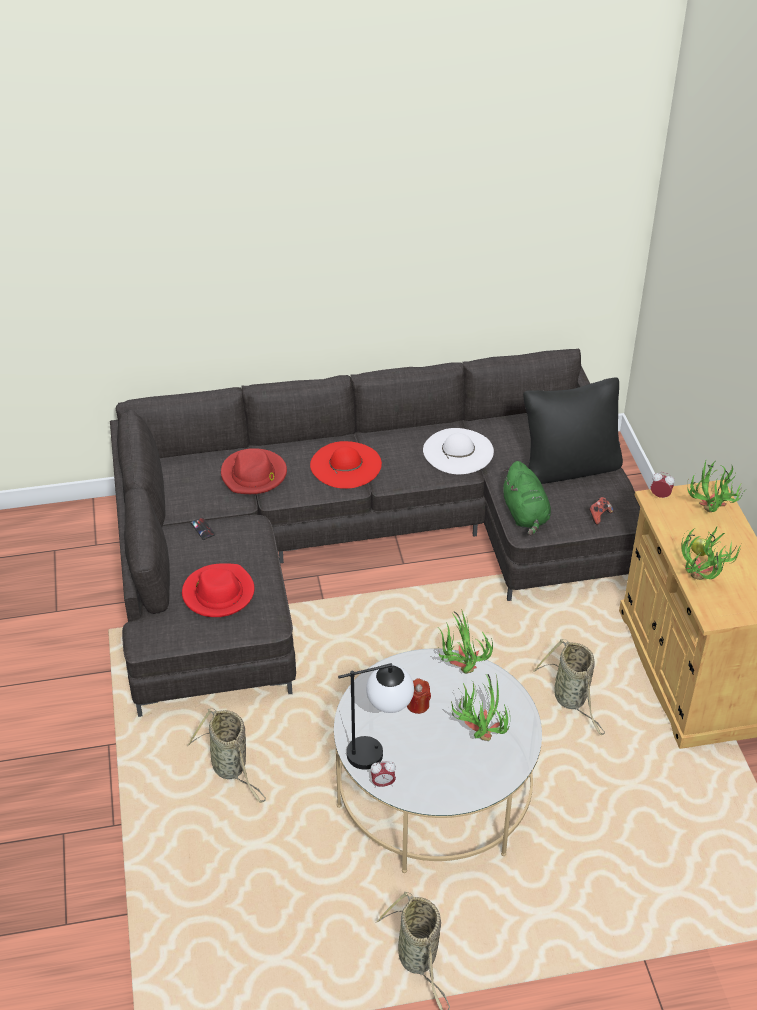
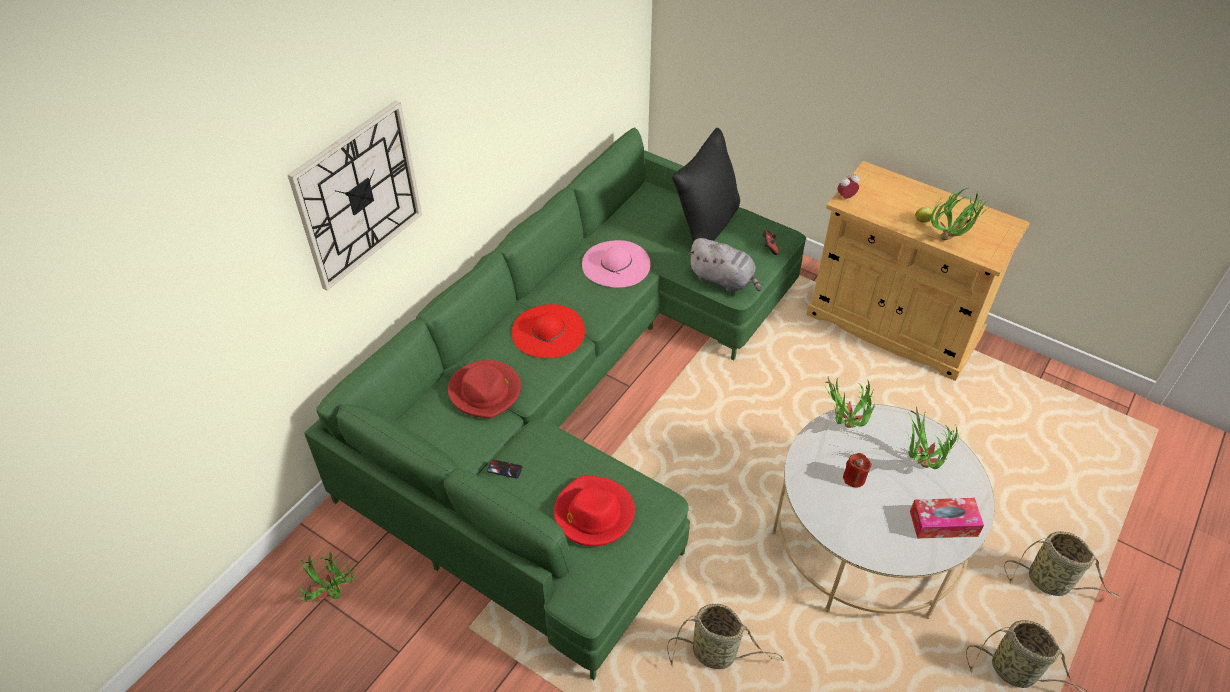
camera: 45 degrees left, 5 degrees up
grey sofa [110,348,640,717] -> green sofa [304,127,806,680]
table lamp [338,663,414,770] -> none
alarm clock [371,761,396,788] -> none
white hat [423,428,494,475] -> pink hat [582,240,651,288]
green plush toy [503,461,551,536] -> grey plush toy [688,238,761,292]
basket [533,639,605,735] -> basket moved to [1004,531,1121,599]
potted plant [687,460,744,512] -> potted plant moved to [298,552,355,602]
none -> wall clock [288,101,422,291]
none -> tissue box [910,498,984,538]

